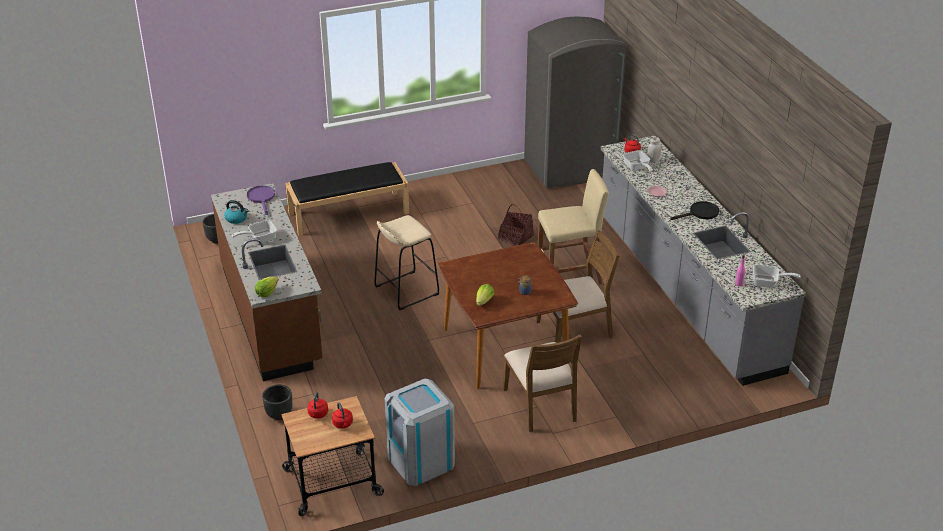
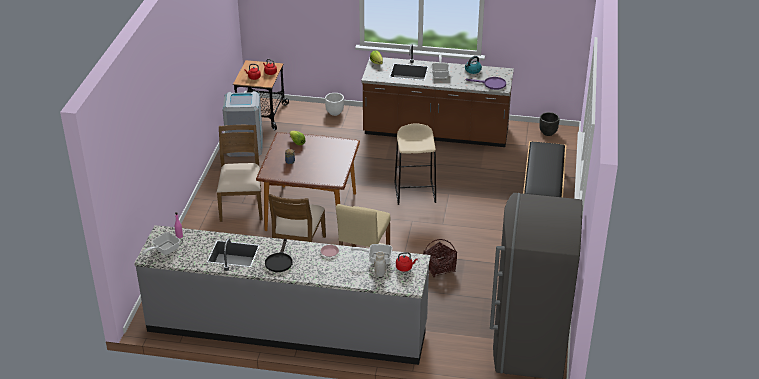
camera: 120 degrees right, 0 degrees up
black planter [262,384,292,420] -> white planter [325,93,344,116]
brown chair [503,334,582,432] -> brown chair turned 75 degrees clockwise [217,125,263,222]

